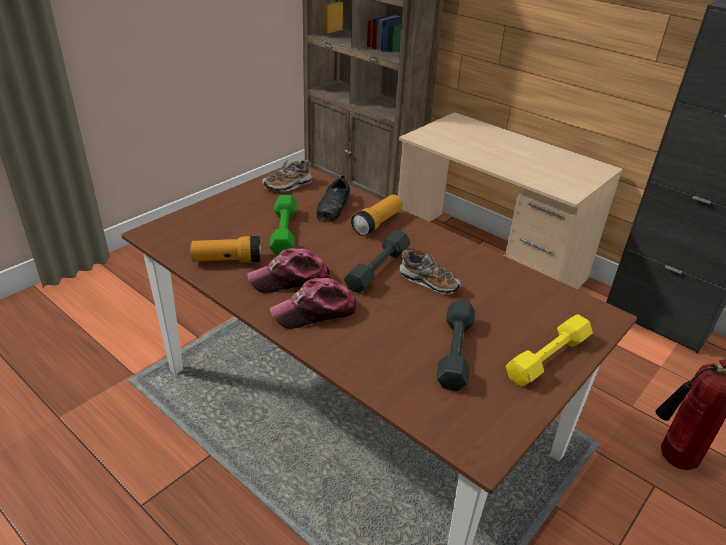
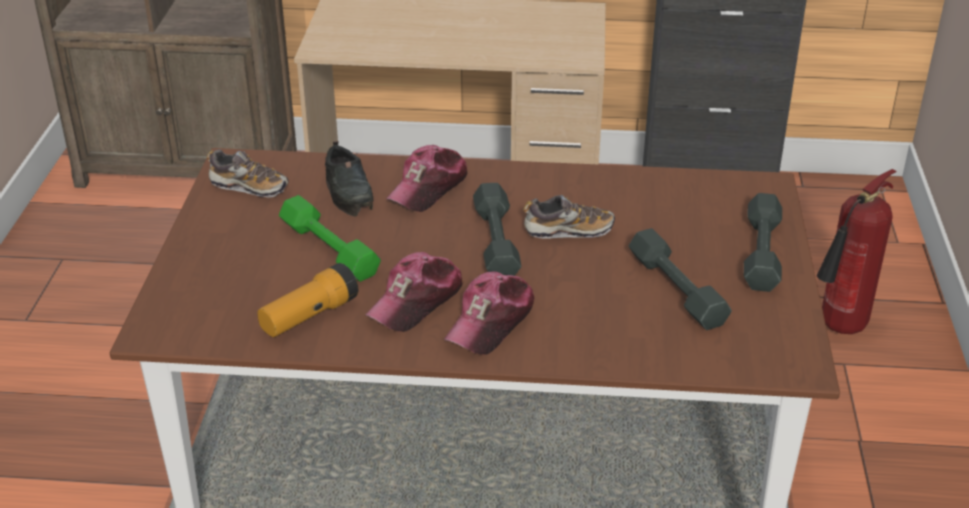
camera: 35 degrees left, 0 degrees up
shoe [262,160,312,191] -> shoe turned 90 degrees counterclockwise [207,149,289,197]
flashlight [351,194,402,236] -> cap [386,145,468,212]
yellow dumbbell [506,314,593,387] -> grey dumbbell [744,193,782,292]

